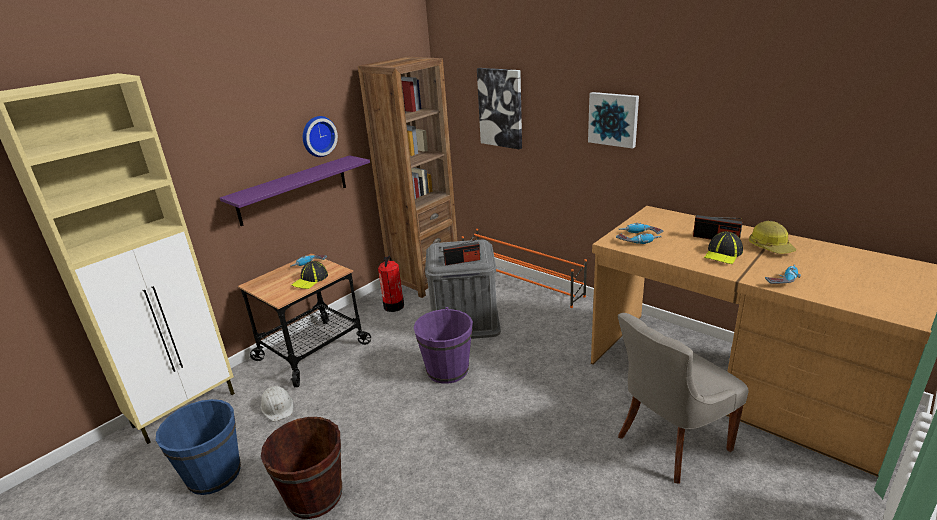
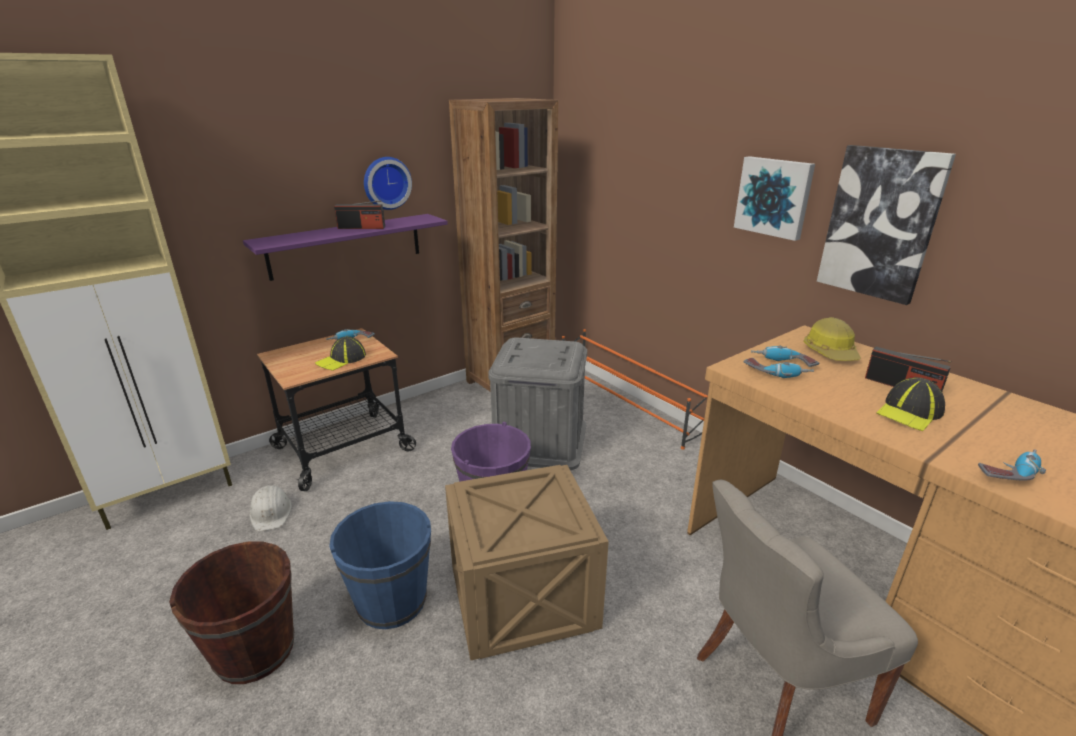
camera: 10 degrees right, 0 degrees up
blue bucket [156,399,241,495] -> blue bucket moved to [329,501,431,629]
fire extinguisher [378,256,404,312] -> none
radio [443,239,480,266] -> radio moved to [334,200,385,229]
picture [477,68,522,149] -> picture moved to [817,145,956,305]
hard hat [749,221,796,254] -> hard hat moved to [804,317,861,361]
none -> crate [445,465,609,661]

